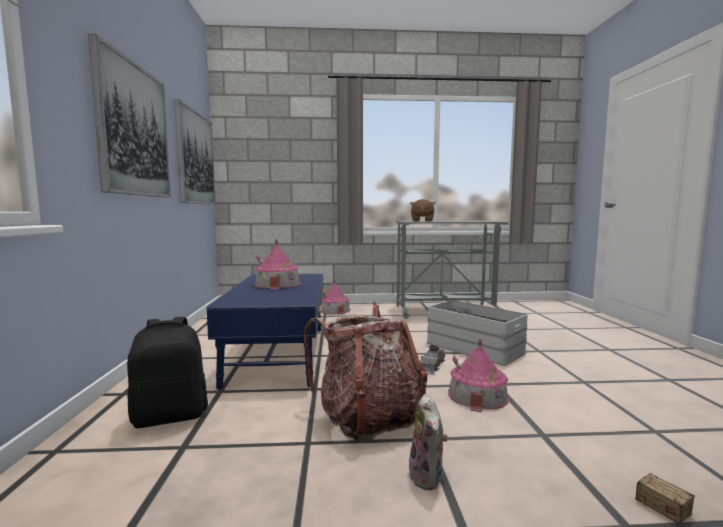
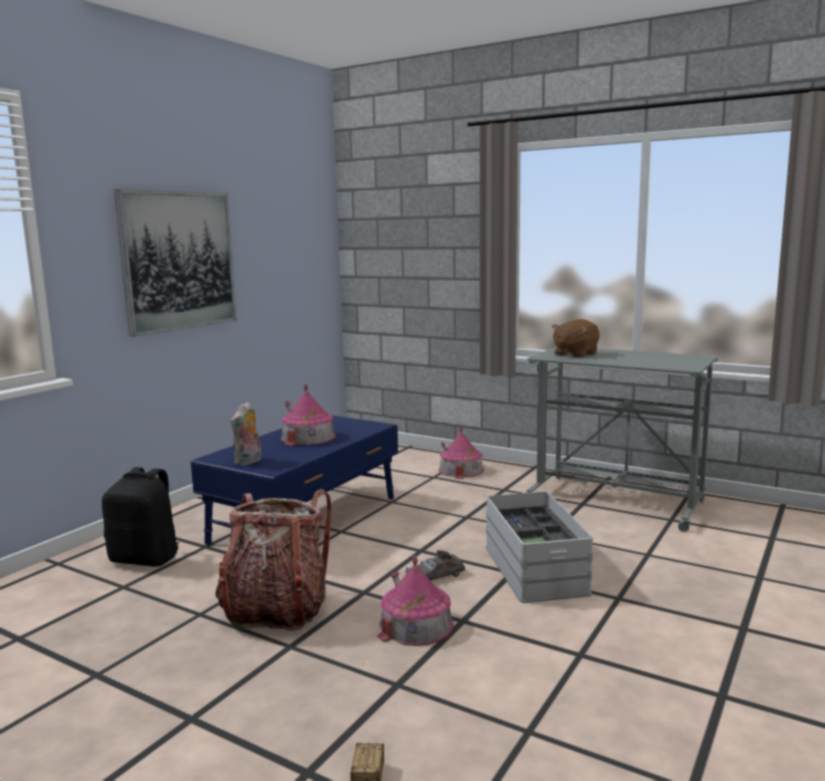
camera: 35 degrees right, 5 degrees up
picture [174,99,216,205] -> none
plush toy [409,393,448,490] -> plush toy moved to [231,402,262,466]

